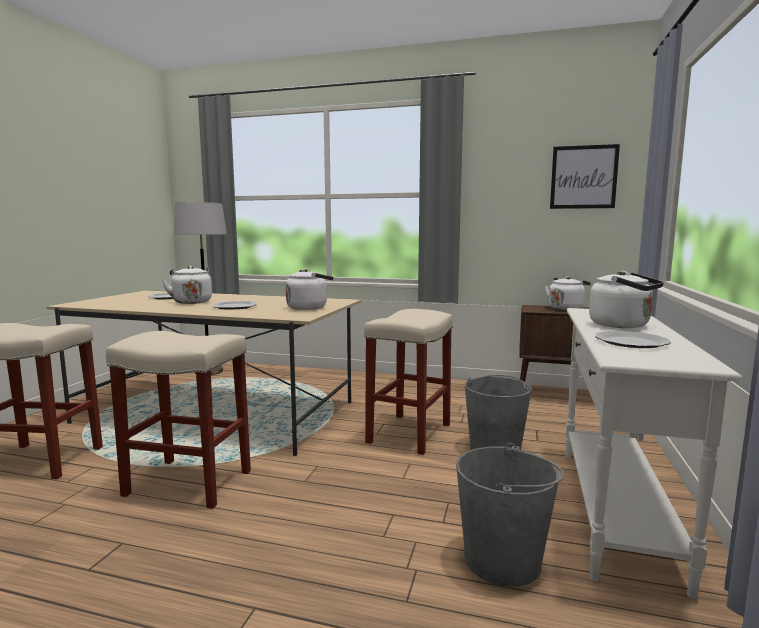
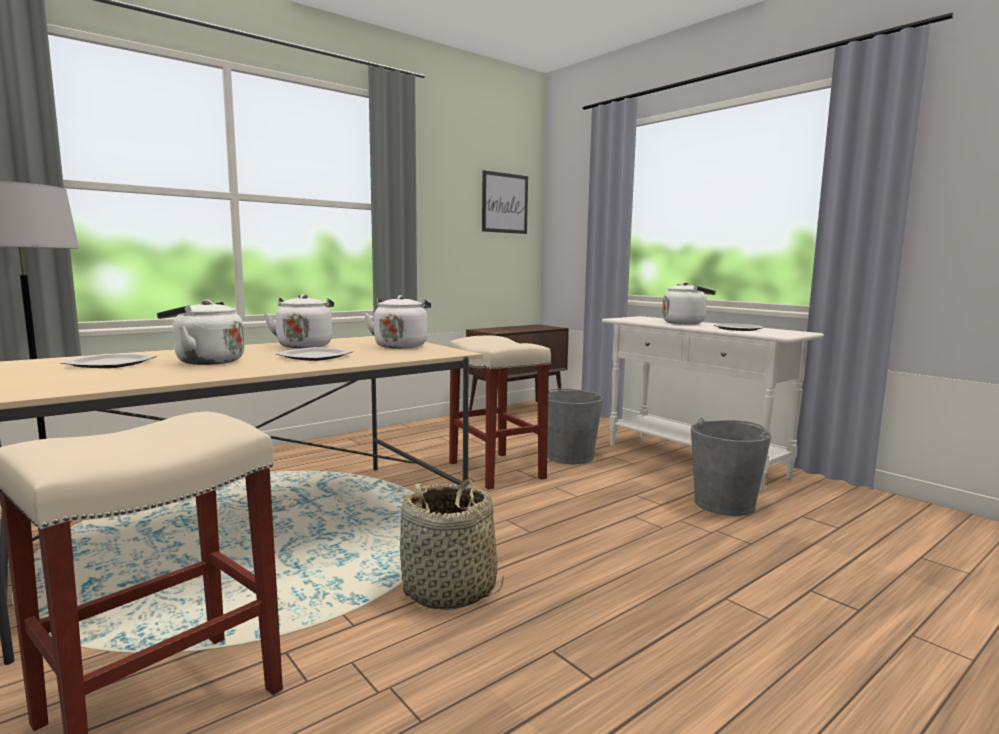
camera: 55 degrees left, 0 degrees up
beige stool [106,331,251,509] -> basket [400,479,504,610]
white kettle [544,276,591,311] -> white kettle moved to [264,294,334,348]

